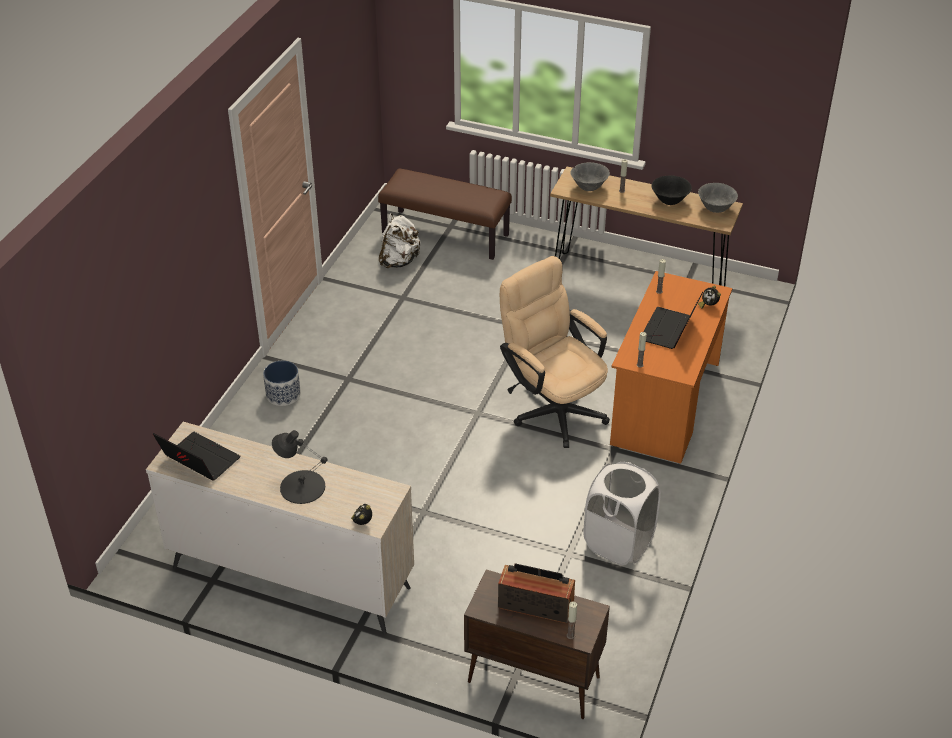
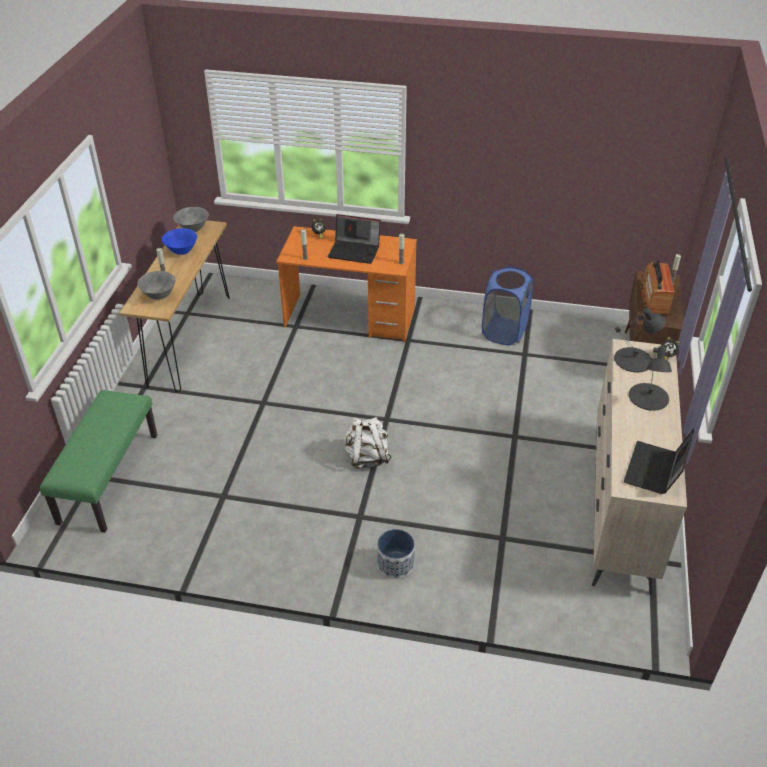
camera: 100 degrees left, 0 degrees up
brown bench [378,169,512,260] -> green bench [40,390,157,533]
white backpack [379,213,421,268] -> white backpack moved to [345,417,391,469]
beige office chair [500,256,610,448] -> none
white laundry basket [583,462,661,565] -> blue laundry basket [482,266,533,345]
black bowl [652,176,692,205] -> blue bowl [162,228,197,255]
none -> black table lamp [614,308,666,372]

